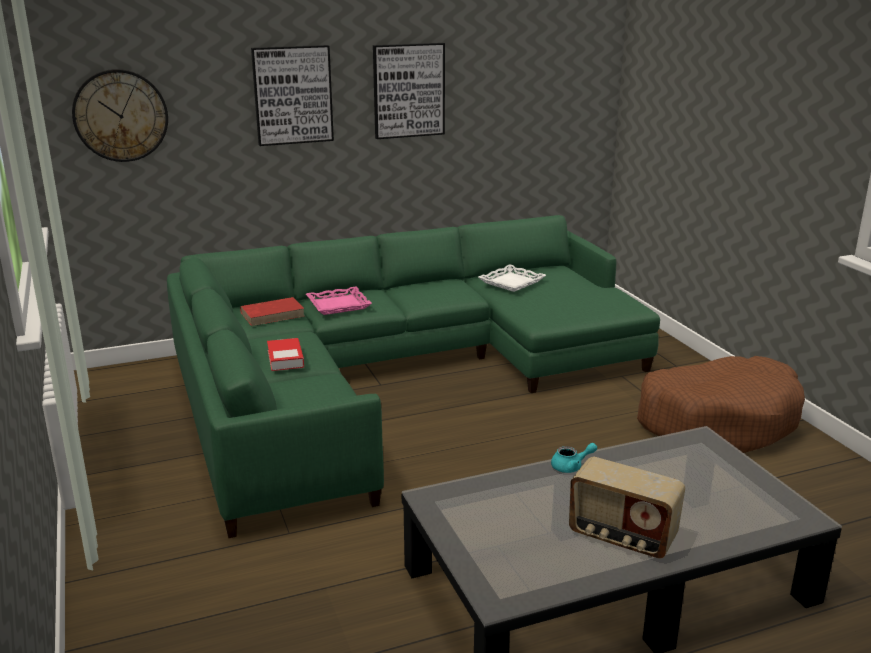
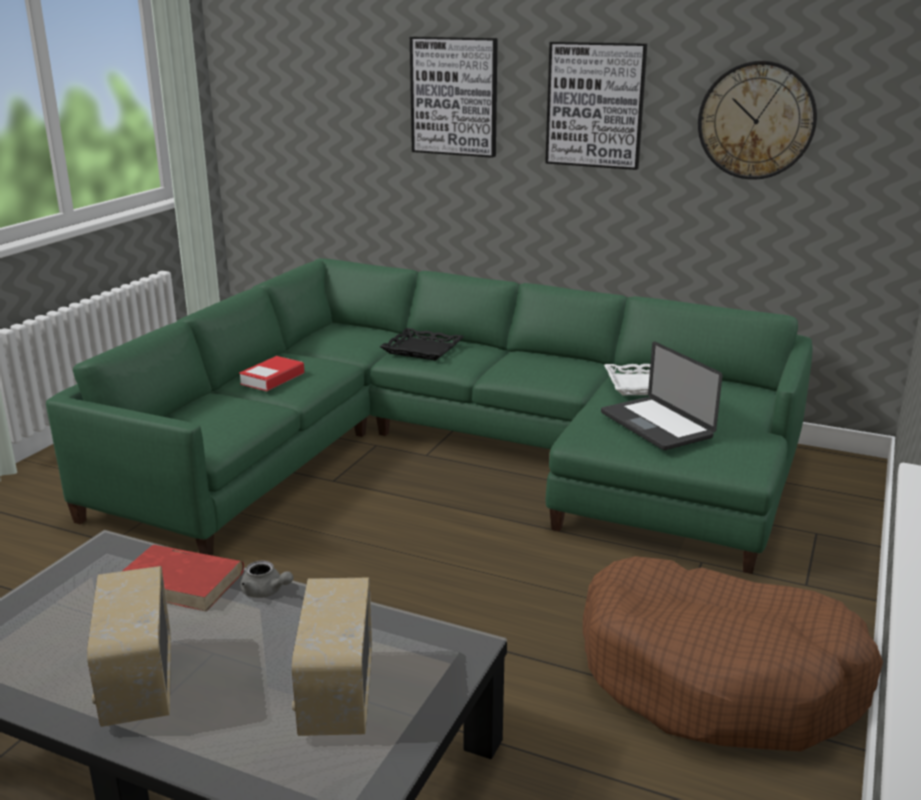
camera: 45 degrees right, 0 degrees up
wall clock [72,69,168,162] -> wall clock moved to [698,61,817,179]
red book [240,297,305,326] -> red book moved to [122,545,244,612]
pink tray [306,287,372,315] -> black tray [380,328,464,361]
turquoise teapot [551,443,597,473] -> grey teapot [240,561,293,598]
none -> radio [292,578,372,736]
none -> laptop [601,341,722,450]

